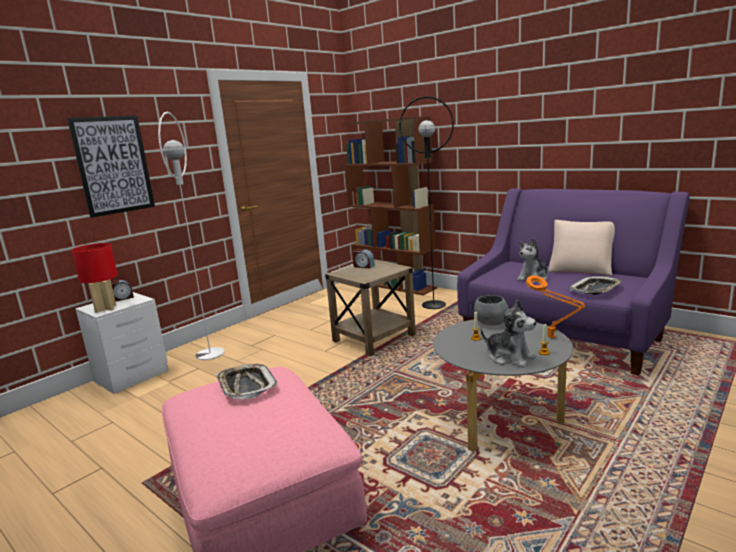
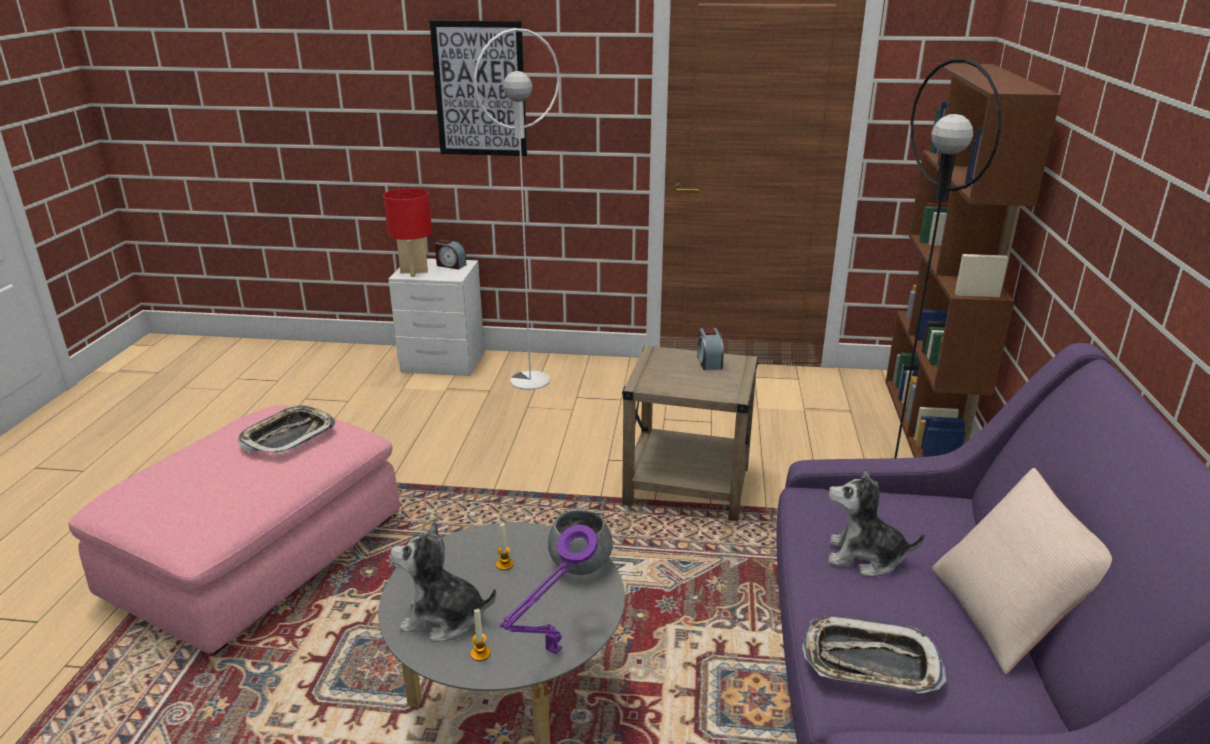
camera: 55 degrees right, 10 degrees up
plush toy [481,300,536,368] -> plush toy turned 90 degrees clockwise [390,521,496,642]
orange table lamp [526,275,585,338] -> purple table lamp [500,524,598,654]

